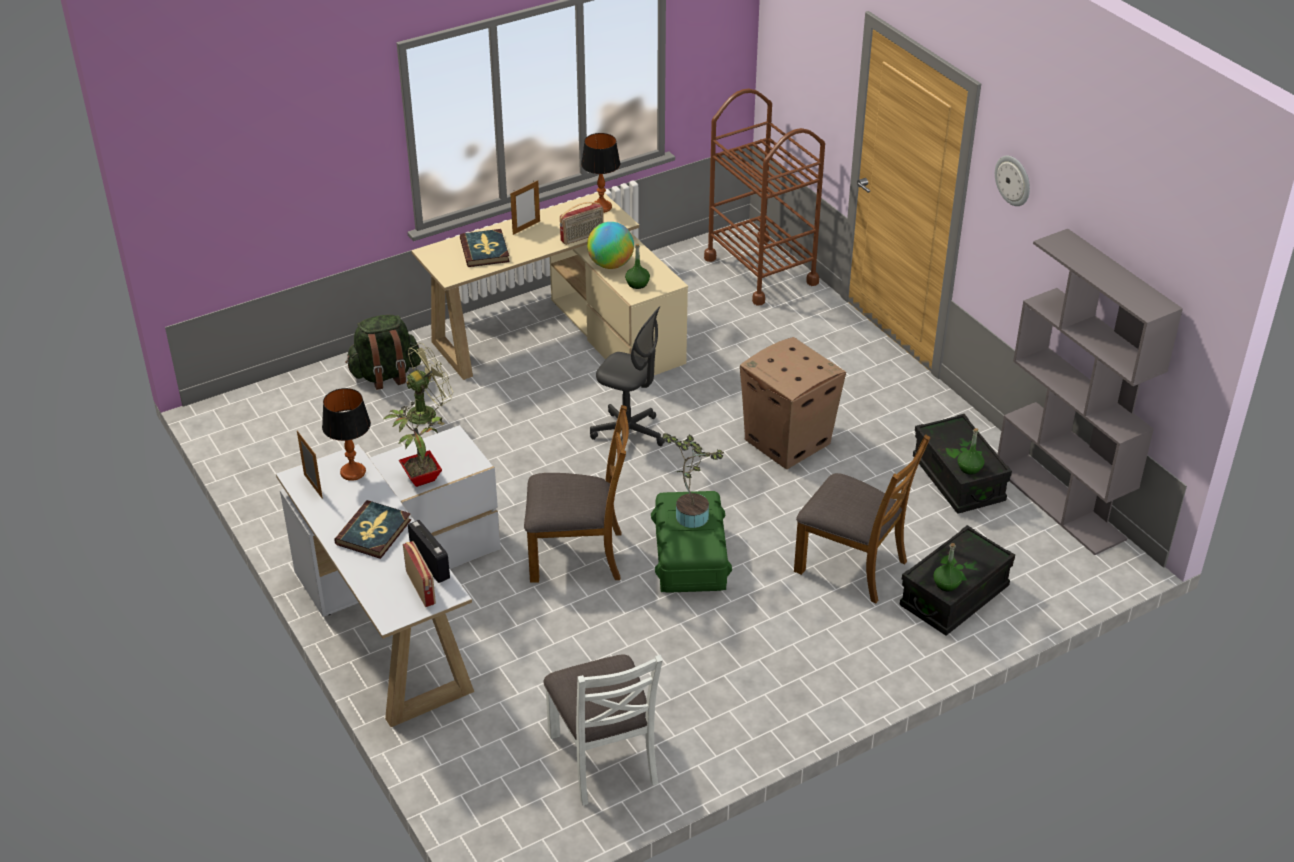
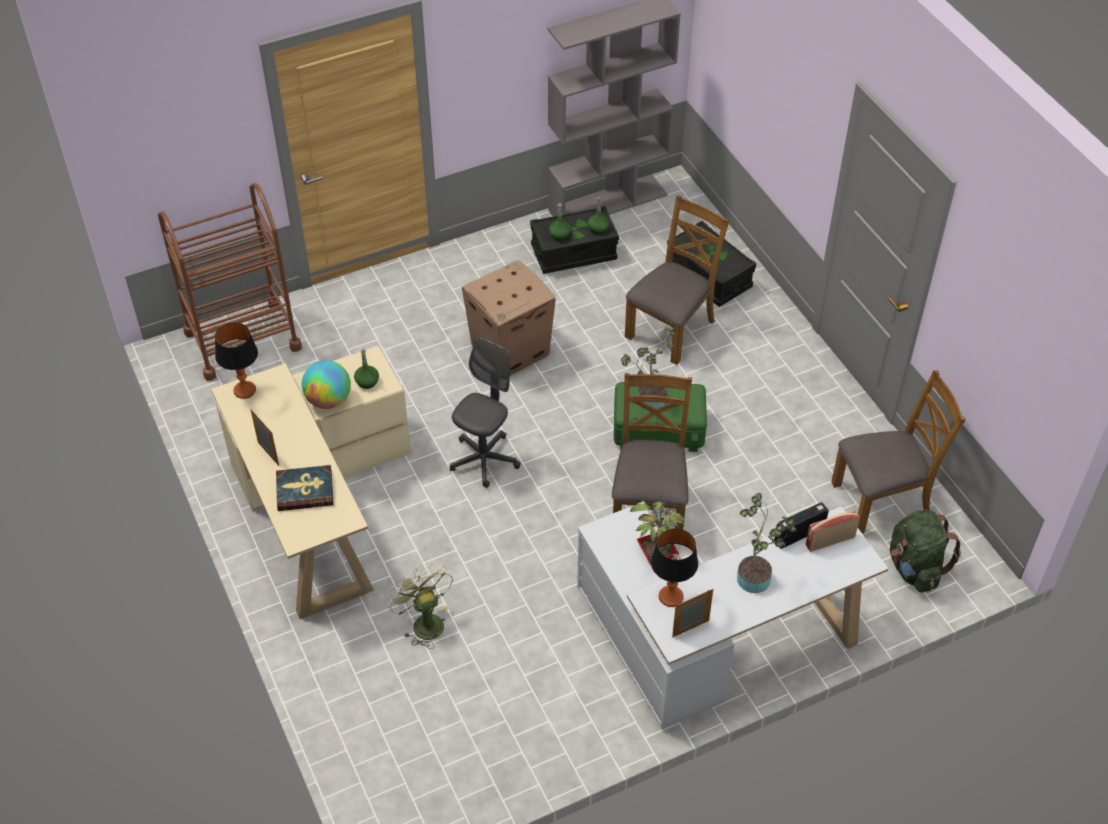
camera: 85 degrees left, 10 degrees up
book [334,500,411,559] -> potted plant [737,493,797,593]
green backpack [345,315,421,390] -> green backpack moved to [890,510,961,593]
white chair [543,655,663,805] -> brown chair [831,370,966,534]
radio [560,202,604,245] -> none
green bottle [933,543,962,592] -> green bottle moved to [549,203,571,241]
wall clock [995,156,1030,206] -> none

